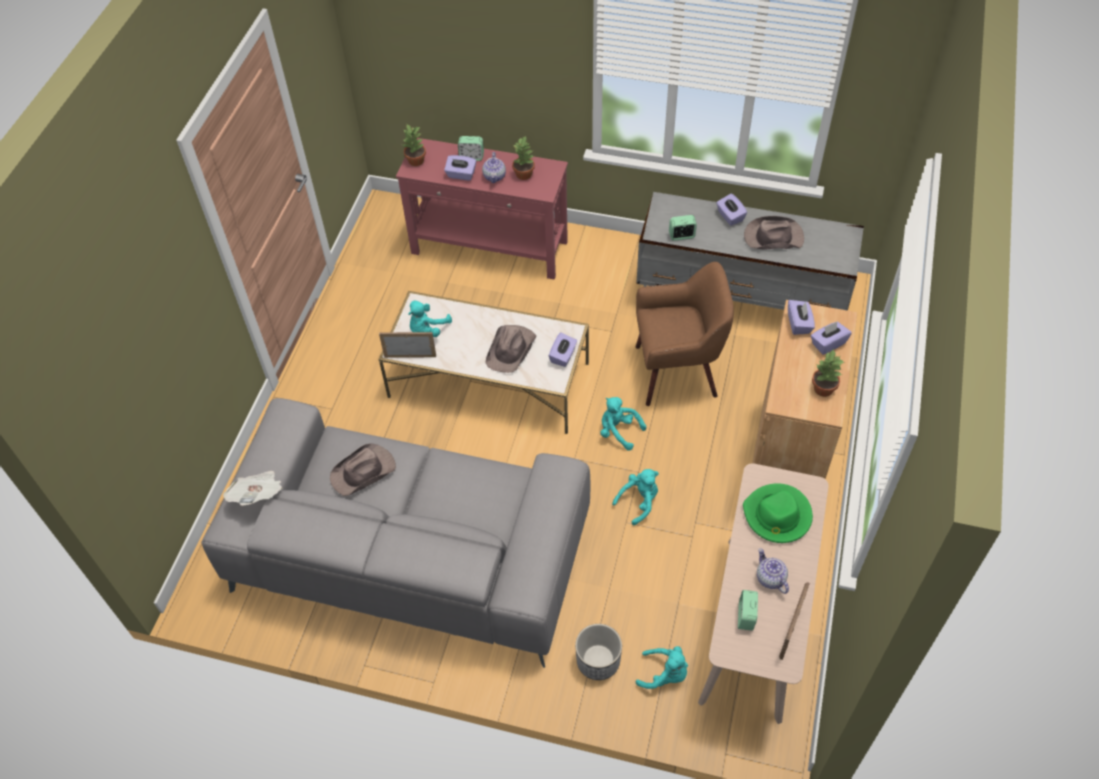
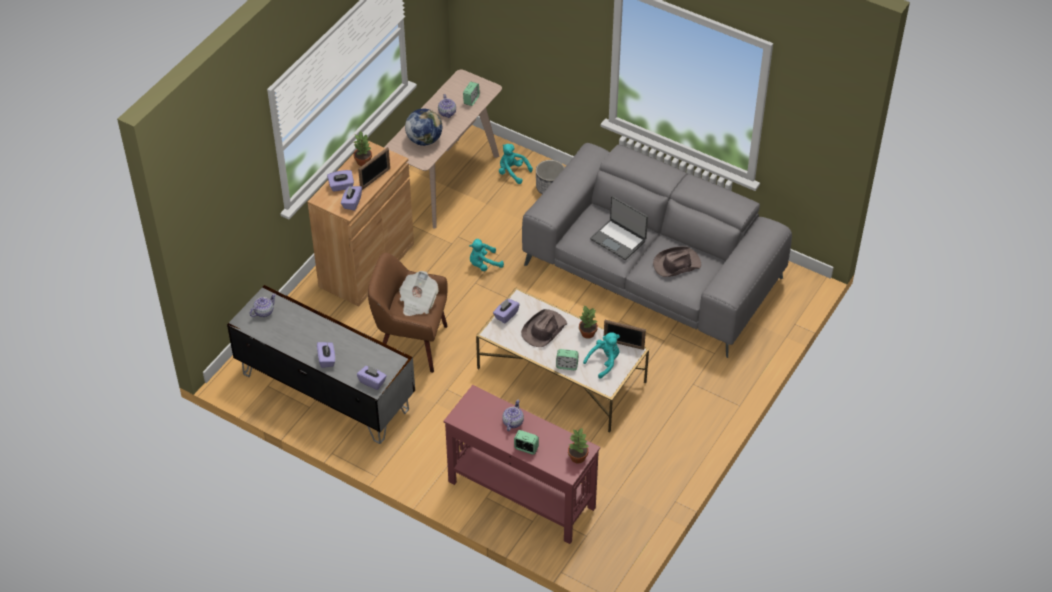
camera: 165 degrees left, 5 degrees down
newspaper [223,471,283,506] -> newspaper moved to [399,271,439,316]
purple tissue box [444,155,476,180] -> purple tissue box moved to [357,365,387,390]
potted plant [512,136,535,180] -> potted plant moved to [579,306,598,339]
turquoise plush toy [600,397,646,450] -> none
alarm clock [669,215,697,241] -> alarm clock moved to [556,349,579,370]
green hat [743,483,813,543] -> globe [405,108,442,146]
brown hat [744,216,804,250] -> none
picture frame [779,582,810,660] -> picture frame moved to [358,147,390,190]
none -> teapot [250,294,276,317]
none -> laptop [590,196,648,260]

